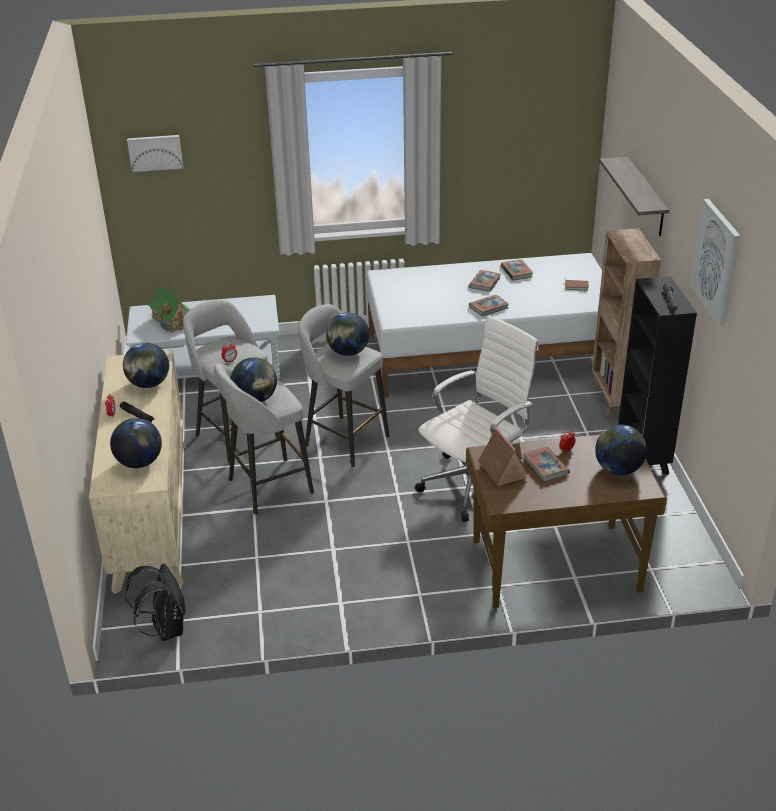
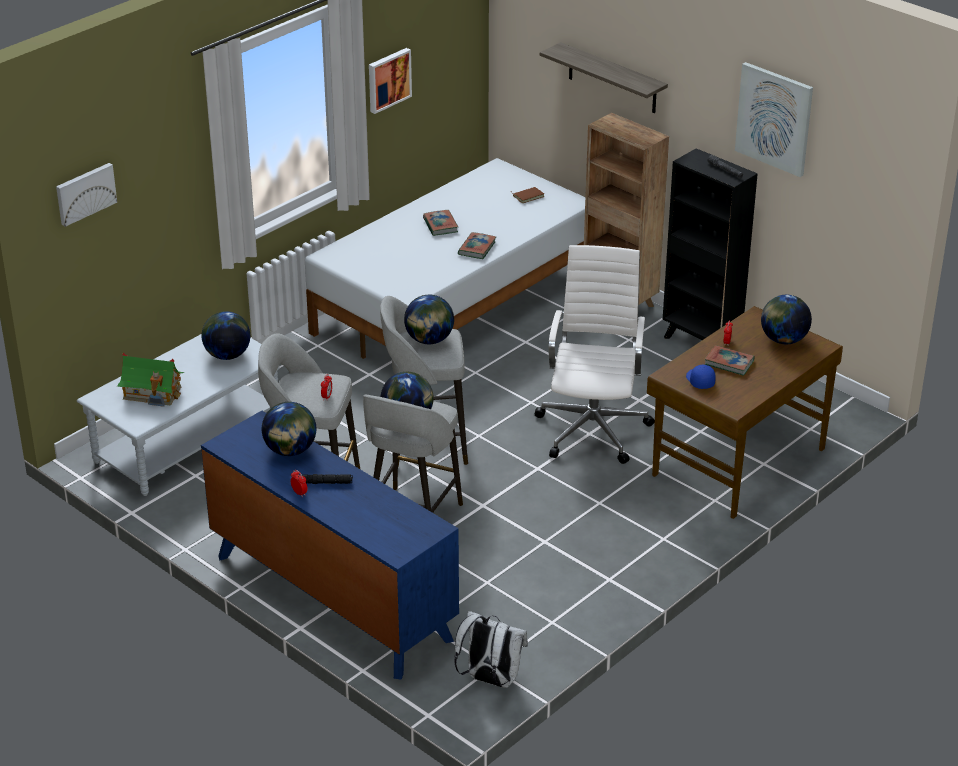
camera: 40 degrees left, 0 degrees up
beige dresser [89,351,187,594] -> blue dresser [201,411,459,680]
globe [110,418,162,468] -> globe moved to [202,311,250,360]
black backpack [125,564,186,641] -> white backpack [454,611,528,688]
toy house [477,427,529,486] -> blue cap [686,365,716,389]
book [501,259,533,281] -> none
none -> picture [369,48,412,114]

